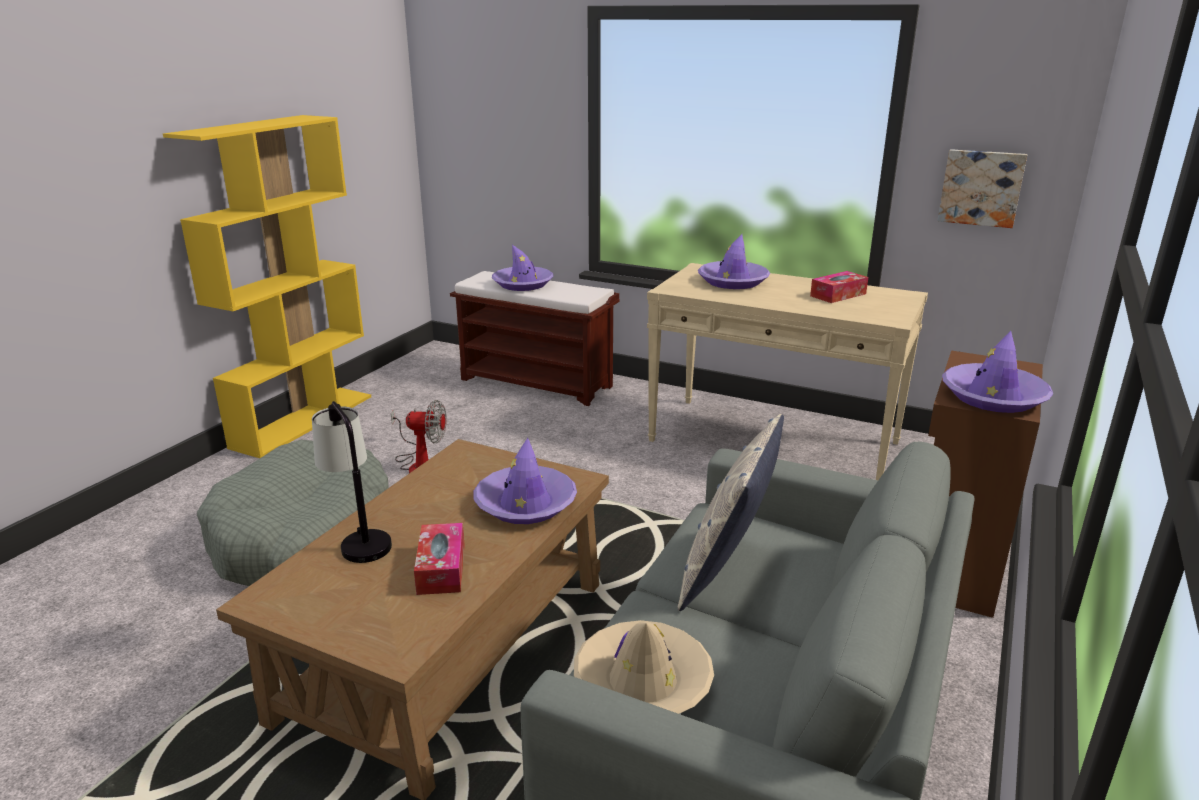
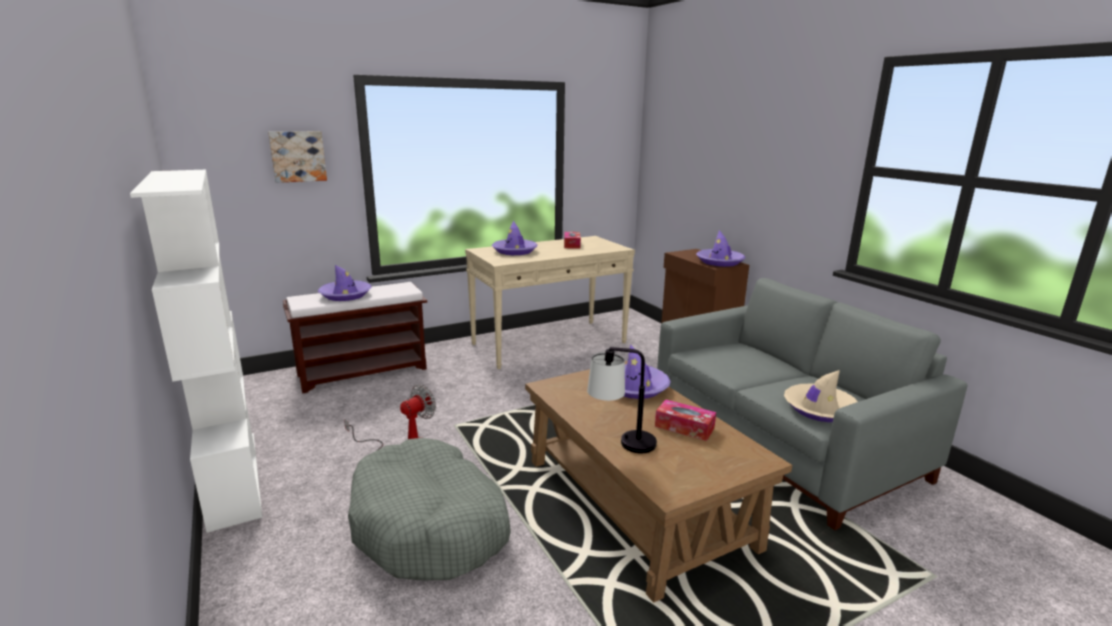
camera: 55 degrees left, 5 degrees down
yellow bookcase [163,115,371,458] -> white bookcase [130,170,262,533]
pillow [678,414,784,611] -> none
picture [938,149,1027,228] -> picture moved to [268,131,327,183]

